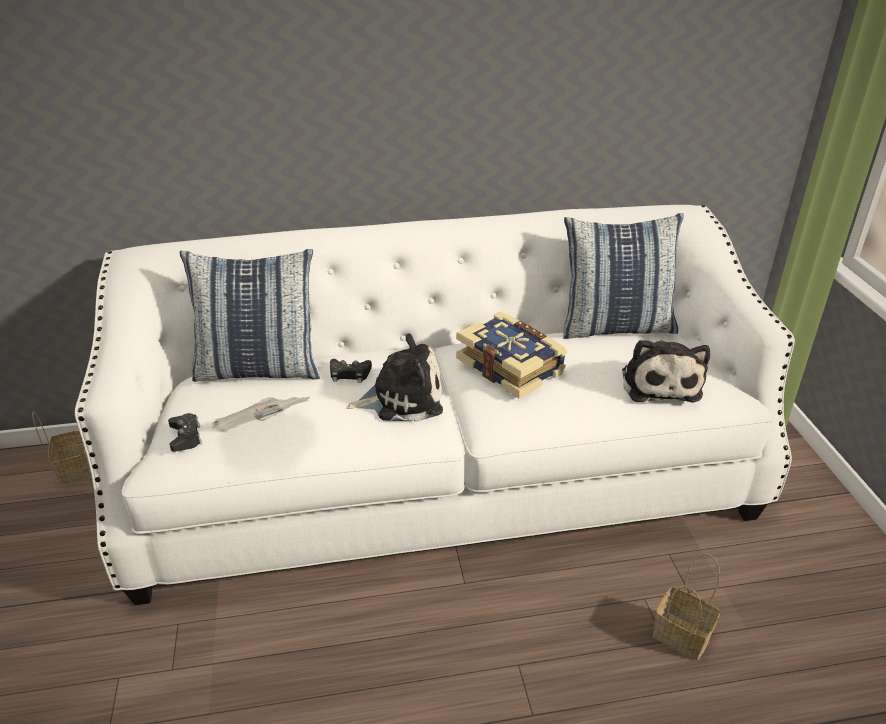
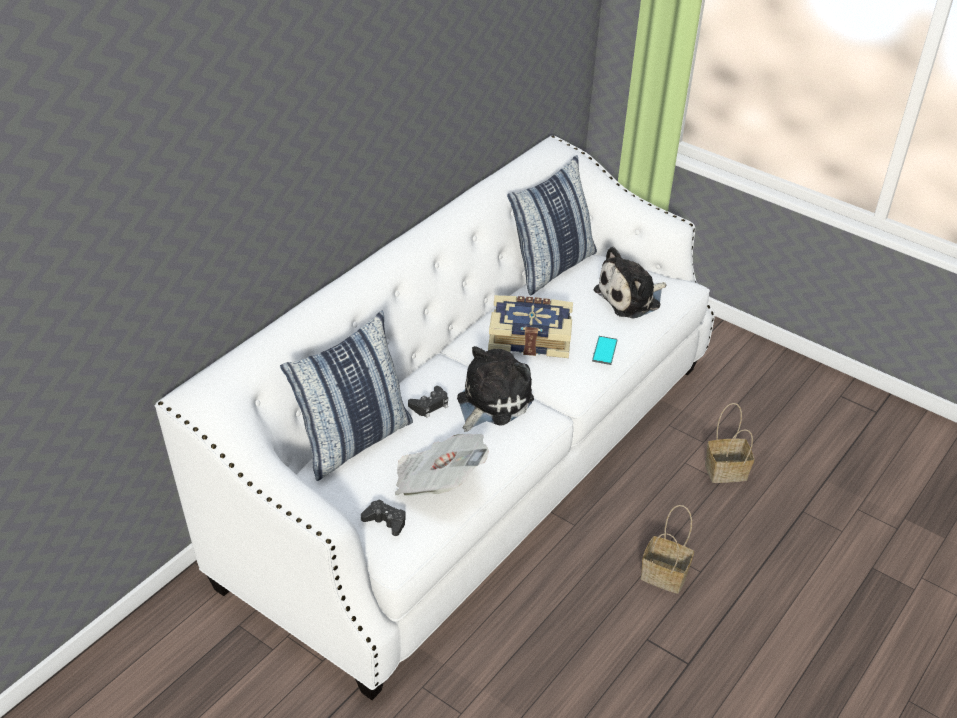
camera: 45 degrees left, 5 degrees up
basket [32,411,91,484] -> basket moved to [641,505,694,594]
plush toy [622,339,710,403] -> plush toy turned 105 degrees clockwise [593,247,666,318]
none -> phone [592,336,618,365]

